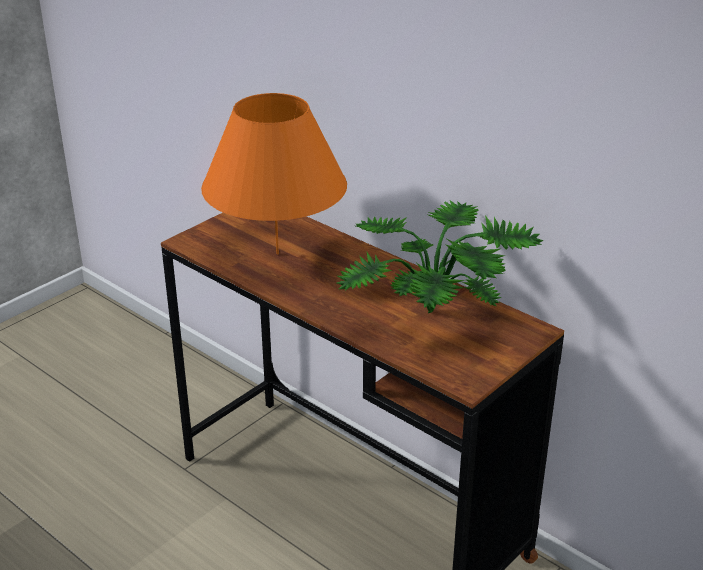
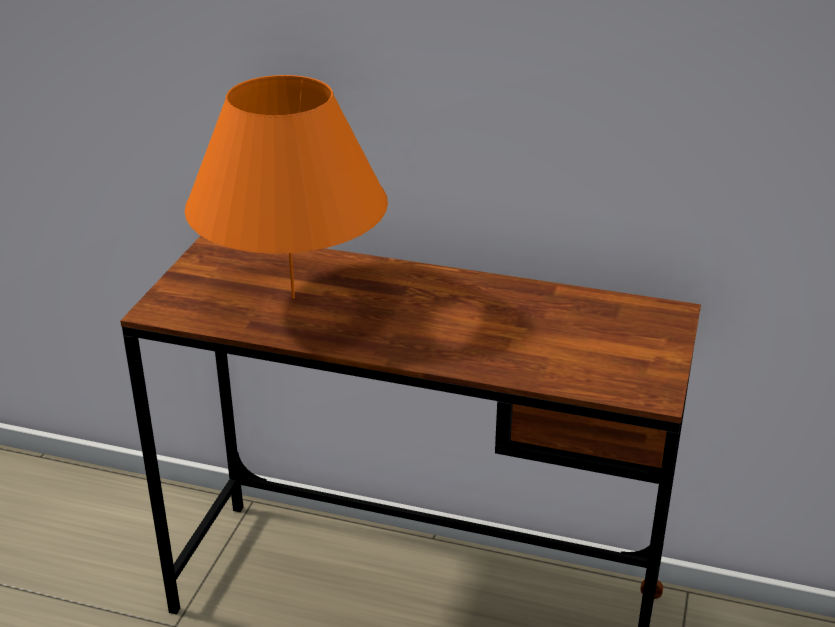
camera: 25 degrees left, 0 degrees up
potted plant [337,201,544,313] -> none

